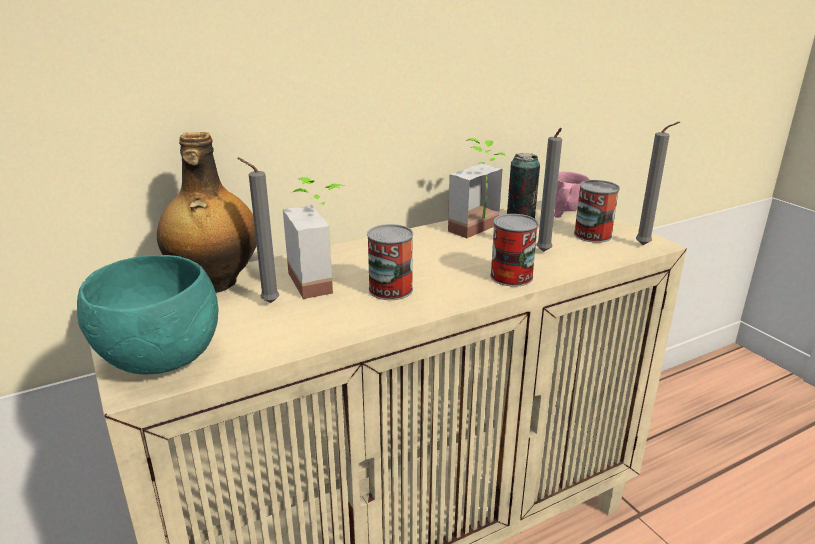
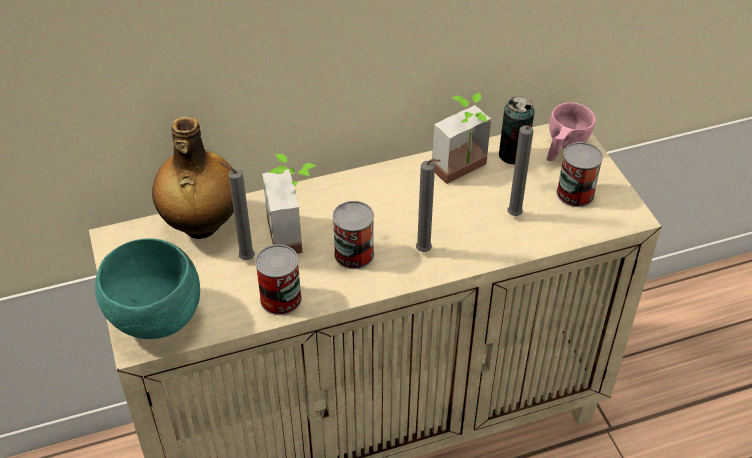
camera: 10 degrees right, 20 degrees up
can [490,214,538,287] -> can moved to [255,245,302,315]
grey candle [636,122,680,245] -> grey candle moved to [416,159,441,252]

